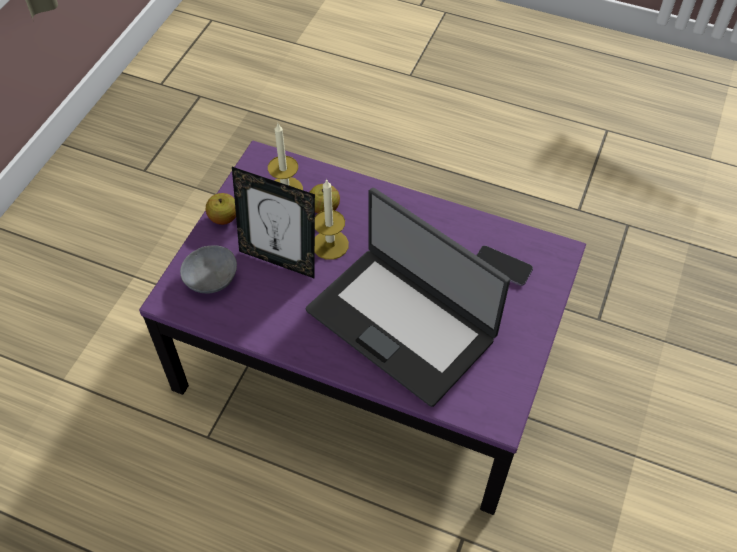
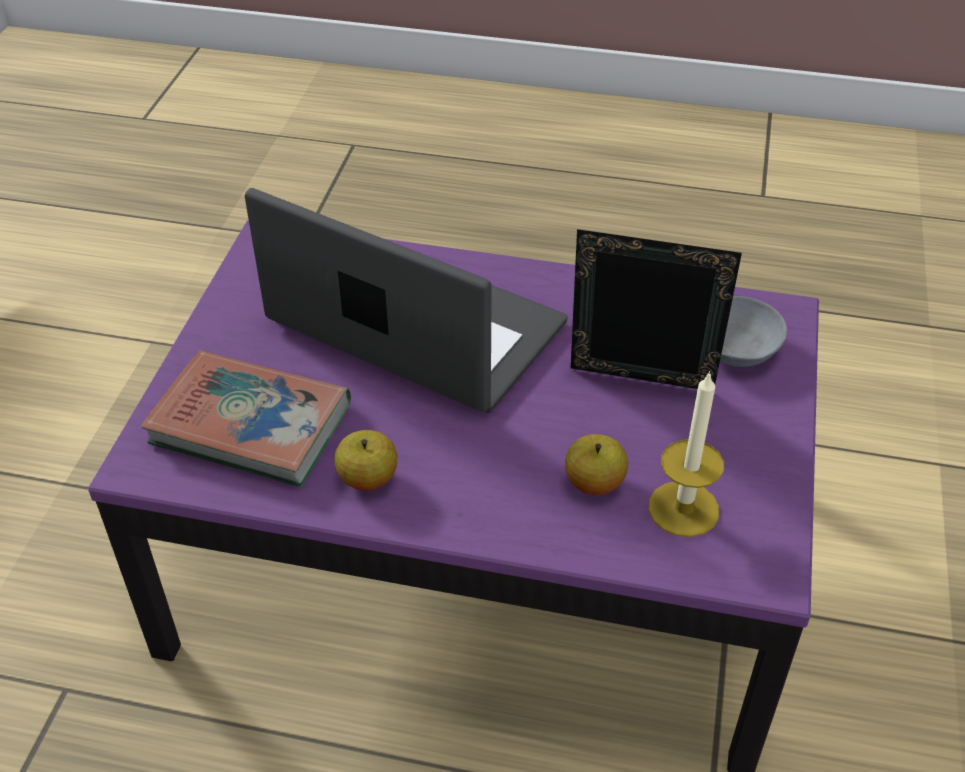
camera: 170 degrees right, 10 degrees down
apple [206,193,236,225] -> apple moved to [334,430,397,491]
candle [315,178,349,260] -> none
phone [476,245,533,286] -> book [141,350,351,487]

